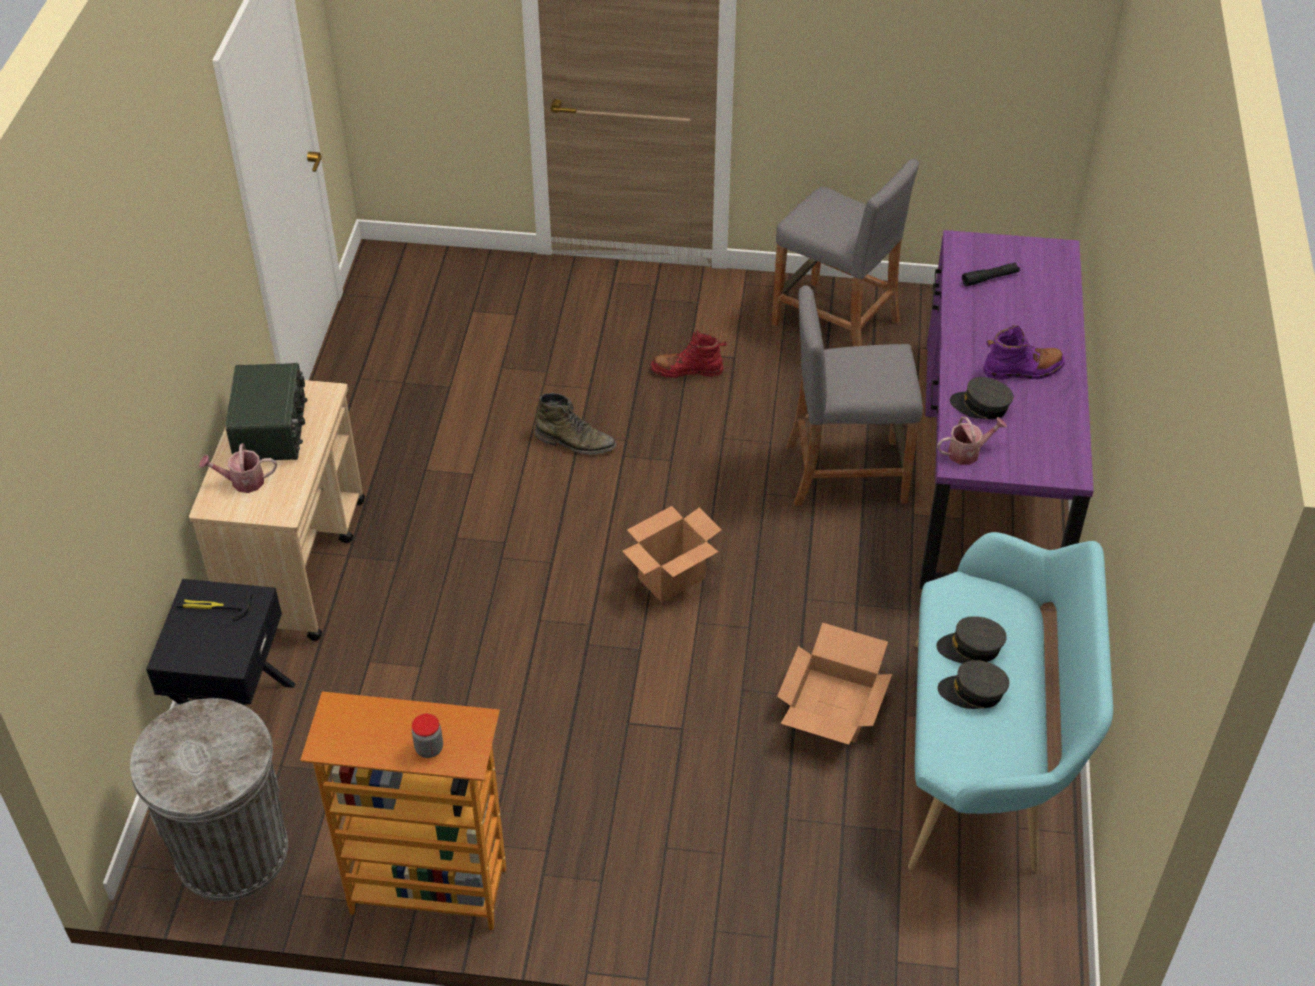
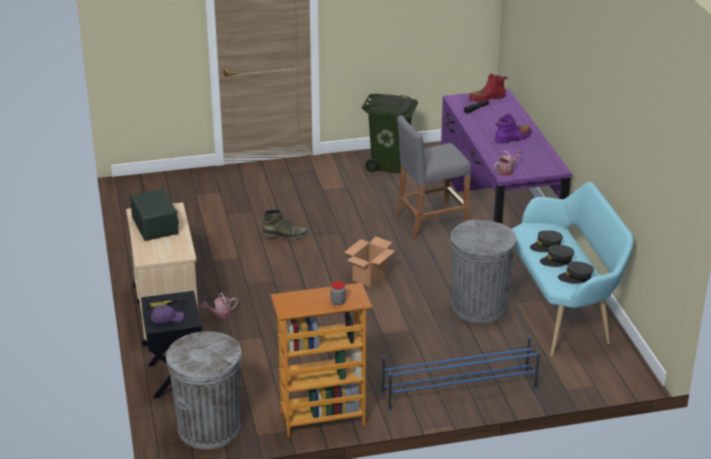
camera: 20 degrees left, 15 degrees down
watering can [199,443,277,493] -> watering can moved to [201,292,238,319]
red boot [650,330,727,378] -> red boot moved to [469,73,507,102]
grey stool [772,159,919,347] -> green trash can [362,94,418,173]
cardboard box [777,623,892,745] -> grey trash can [450,220,517,323]
grey cap [950,377,1014,419] -> grey cap moved to [558,261,594,284]
none -> purple cap [151,305,184,324]
none -> blue shoe rack [382,336,540,411]

